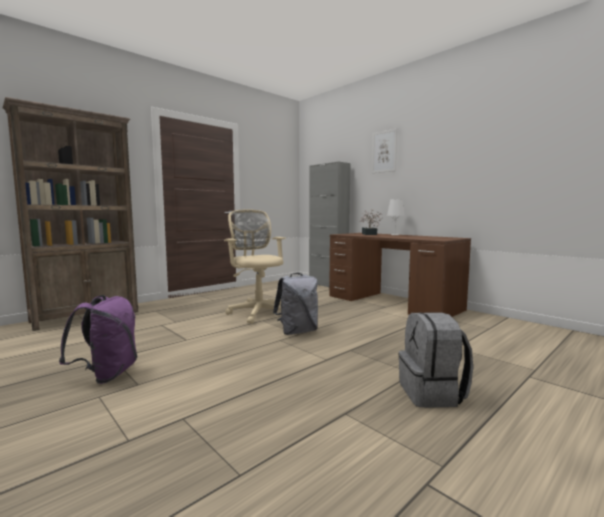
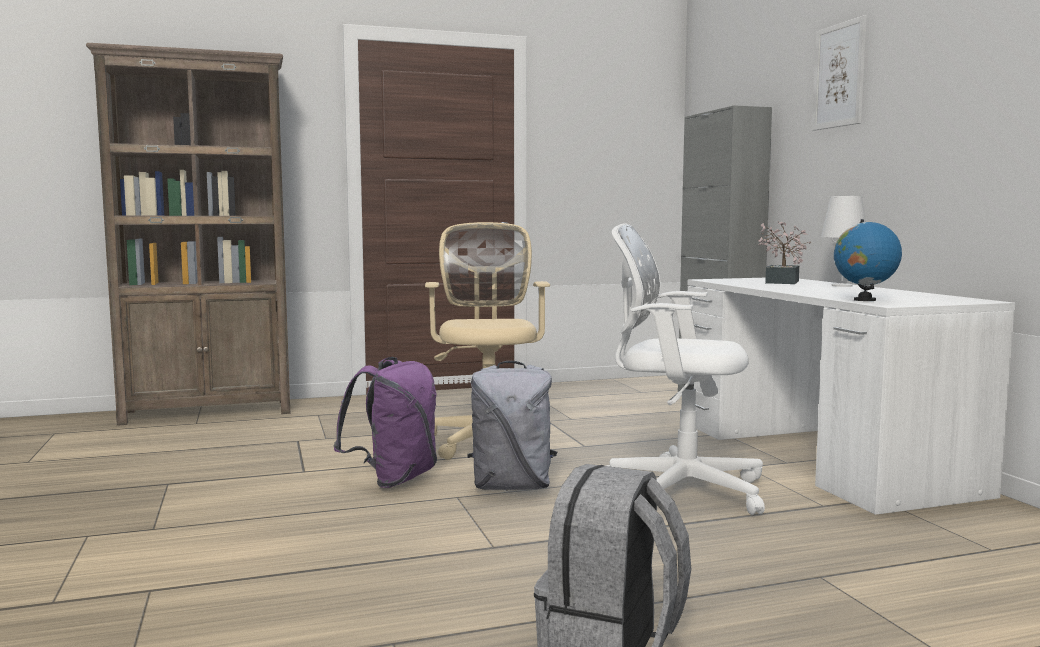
camera: 25 degrees right, 0 degrees up
purple backpack [59,295,137,384] -> purple backpack moved to [333,357,437,488]
brown desk [329,233,471,317] -> white desk [688,278,1015,515]
none -> white office chair [606,223,765,515]
none -> globe [834,219,902,301]

